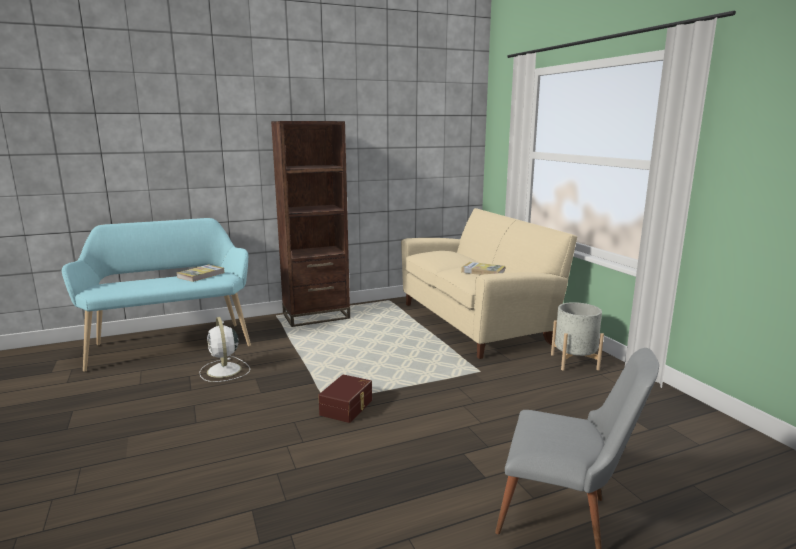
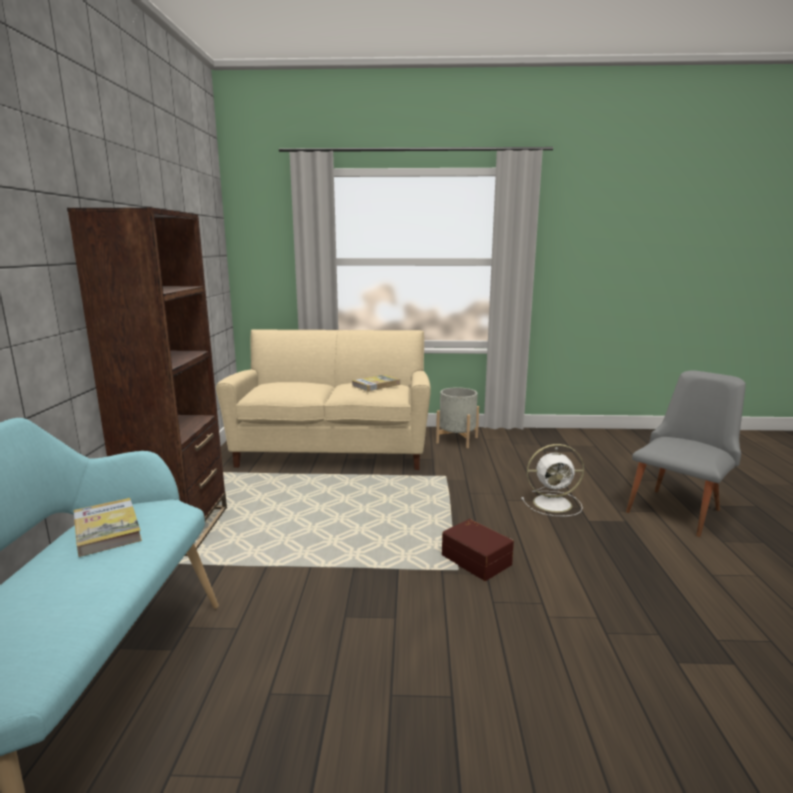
camera: 65 degrees left, 0 degrees up
white fan [199,317,250,382] -> white fan moved to [521,444,584,516]

